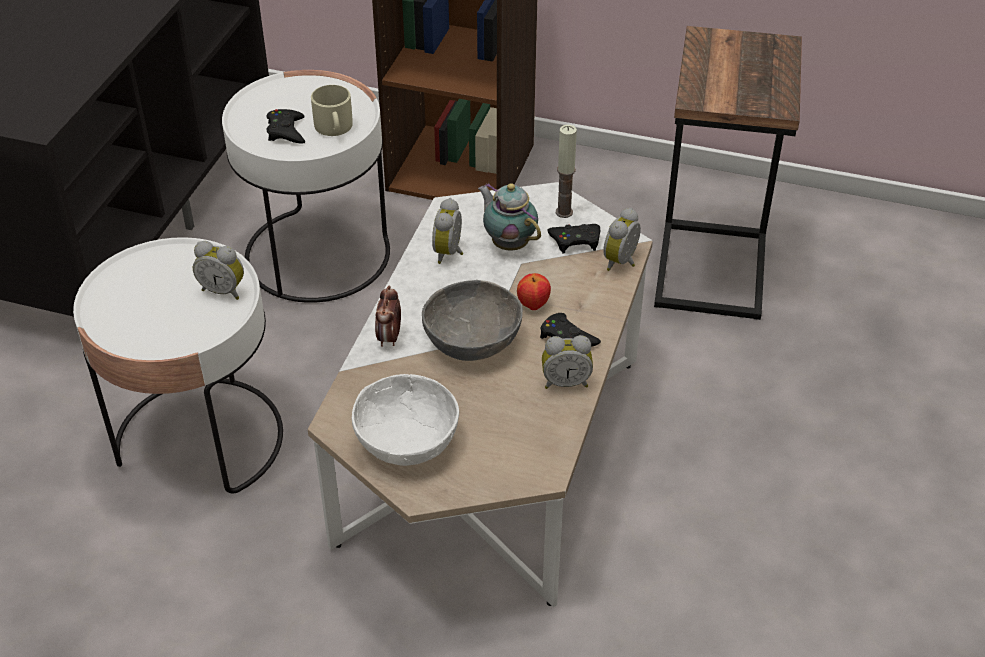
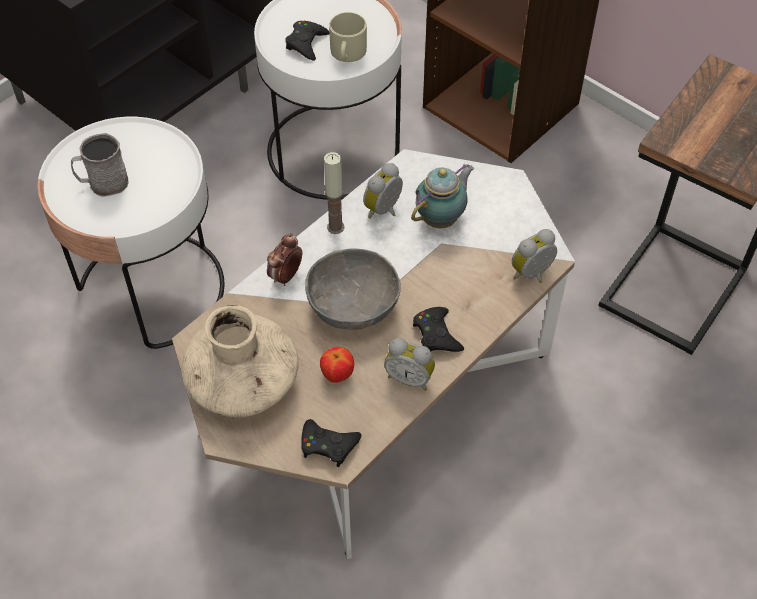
camera: 25 degrees right, 10 degrees up
alarm clock [193,241,244,300] -> none
white bowl [352,374,459,466] -> beige vase [182,305,299,417]
teapot [478,183,541,251] -> teapot turned 60 degrees clockwise [411,164,474,228]
apple [517,273,551,310] -> apple moved to [320,347,354,383]
black game controller [548,224,600,253] -> black game controller moved to [301,419,362,467]
candle [556,125,577,218] -> candle moved to [324,152,345,234]
none -> grey mug [71,133,129,197]

